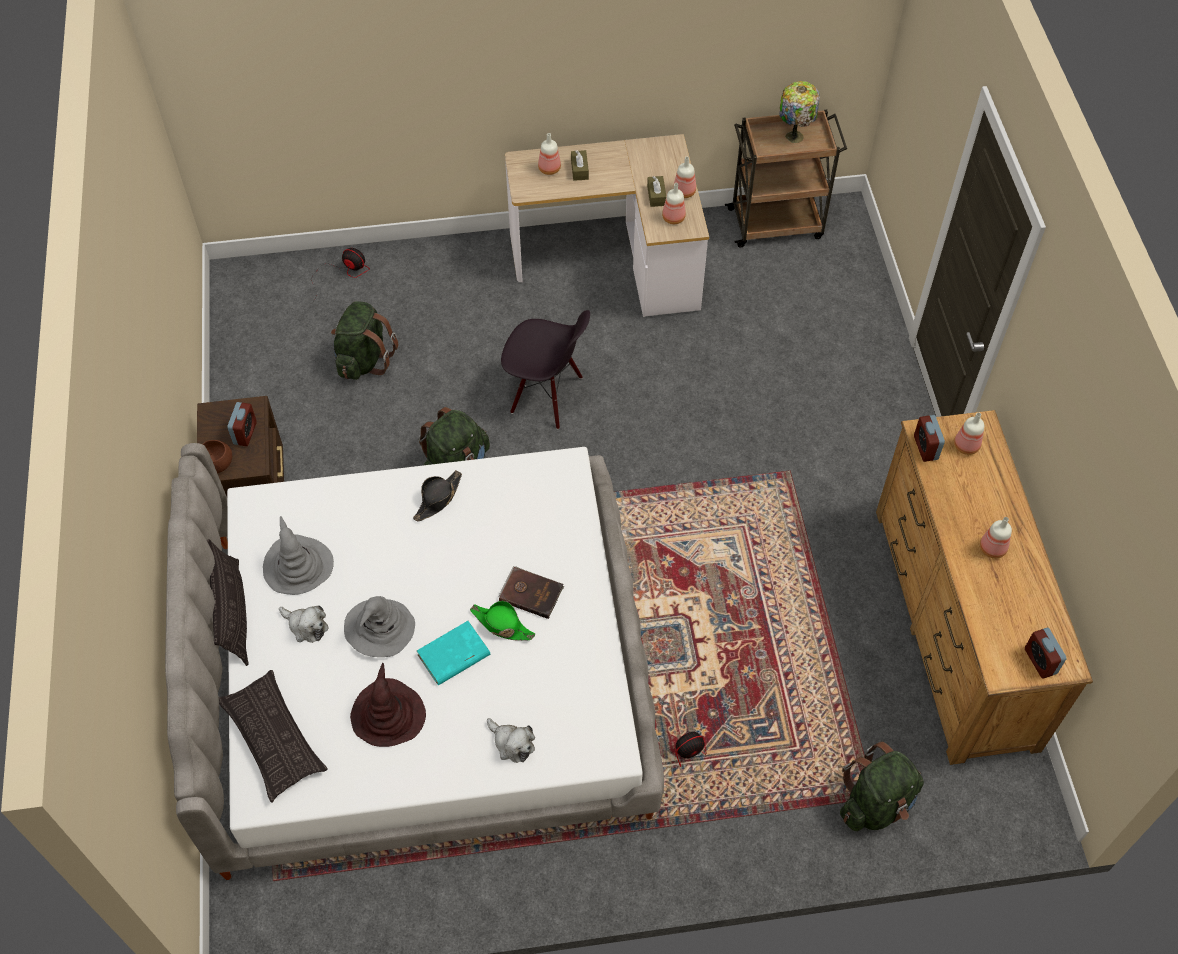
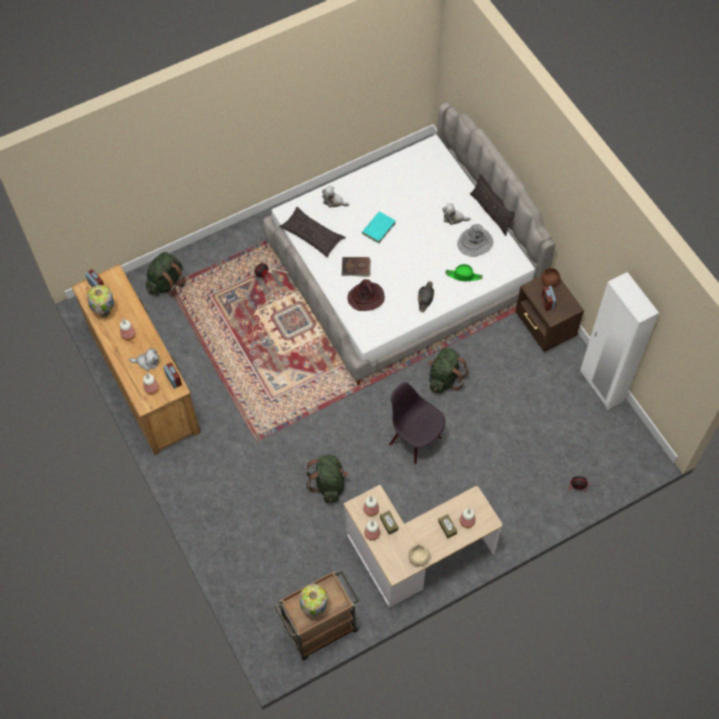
camera: 160 degrees right, 5 degrees up
pillow [219,670,328,802] -> pillow moved to [279,207,346,257]
green backpack [331,301,398,380] -> green backpack moved to [306,455,348,503]
grey hat [344,596,415,657] -> none
brown hat [350,663,426,747] -> brown hat moved to [347,279,385,311]
green hat [470,601,535,641] -> green hat moved to [445,264,483,281]
black chair [501,310,590,429] -> black chair turned 45 degrees clockwise [389,382,445,465]
none -> table lamp [87,285,114,318]
none -> plush toy [129,348,159,371]
none -> beige bowl [408,545,430,566]
none -> white wardrobe [580,272,659,410]

